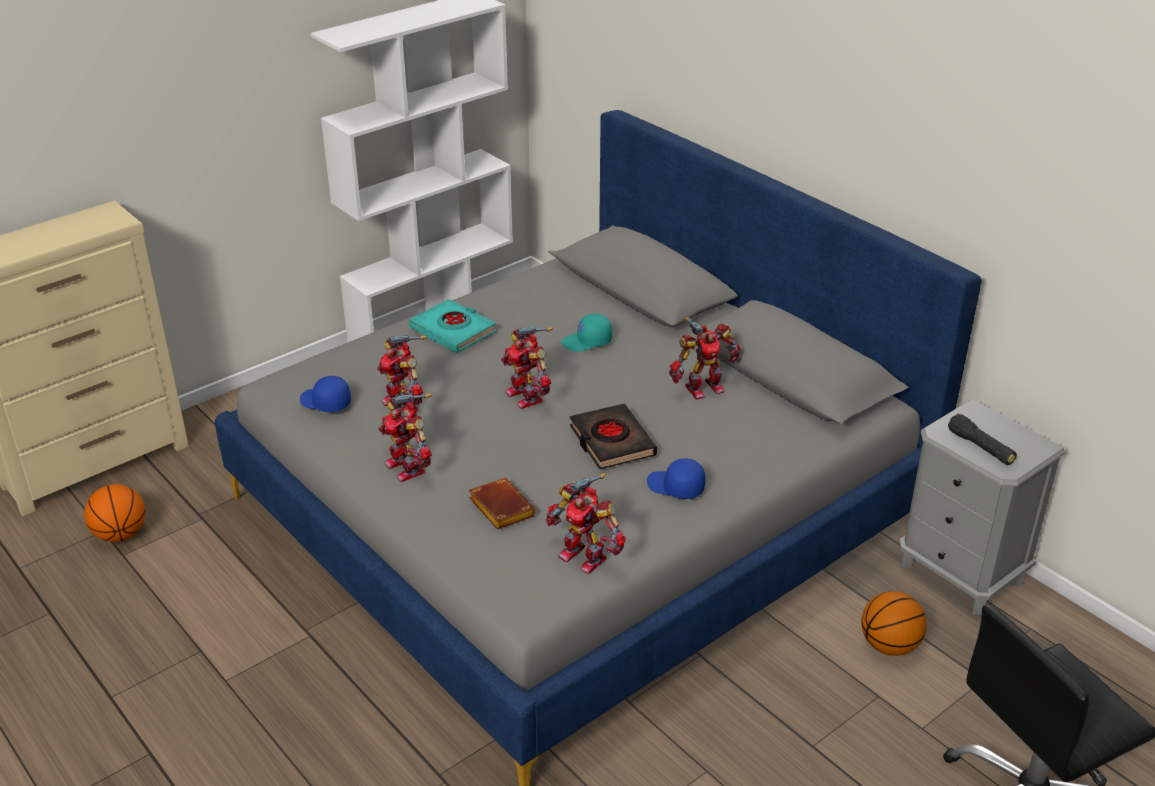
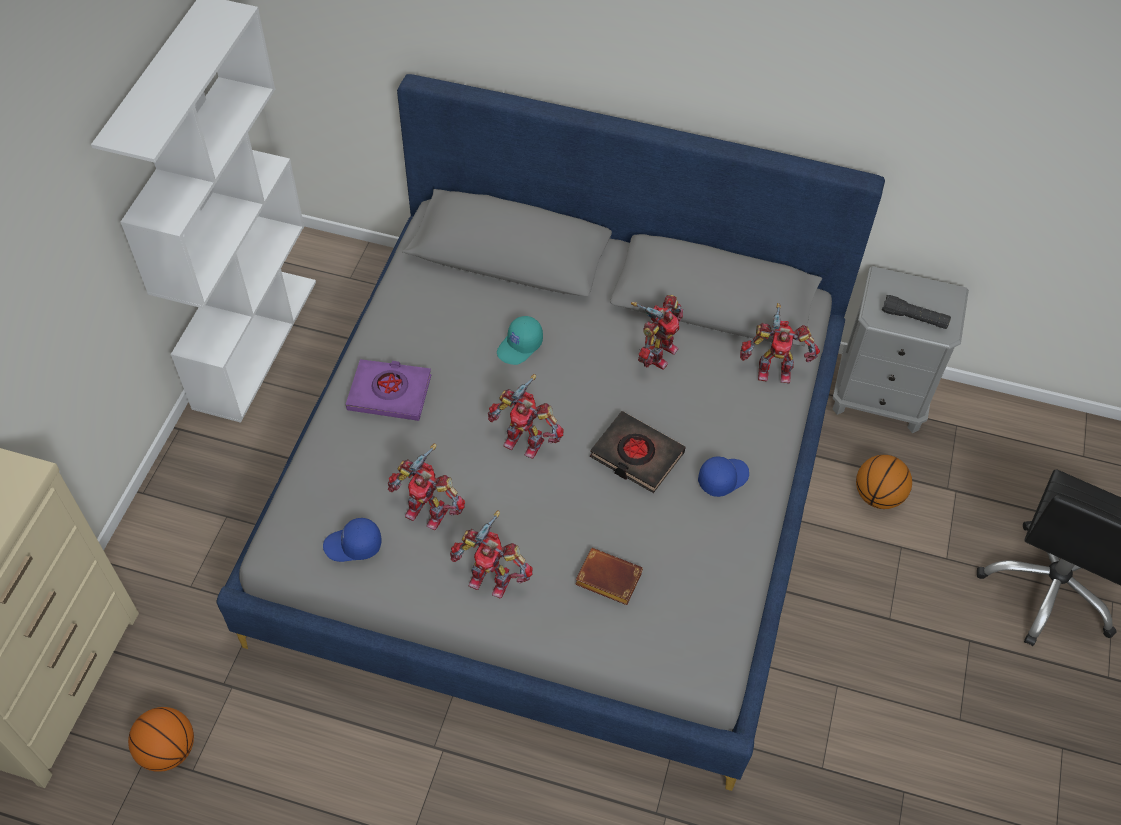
camera: 35 degrees left, 20 degrees up
turquoise book [409,299,496,353] -> purple book [346,359,431,421]
toy robot [546,473,626,574] -> toy robot moved to [740,303,820,383]
blue cap [647,458,705,499] -> blue cap turned 150 degrees clockwise [698,456,749,497]

